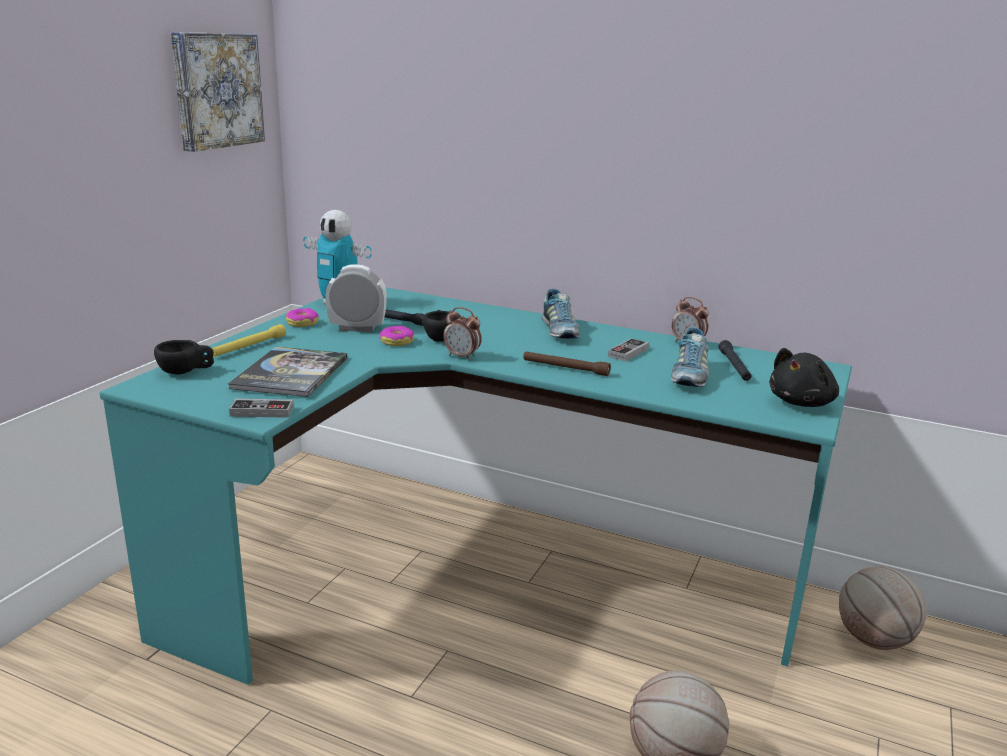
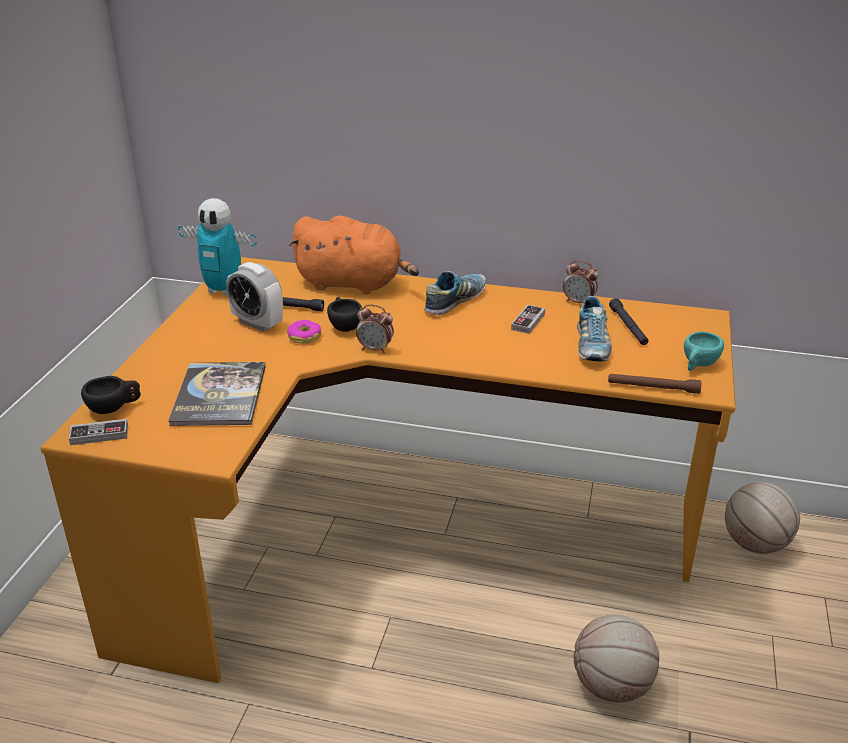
camera: 10 degrees left, 10 degrees up
turquoise desk [100,288,852,685] -> orange desk [40,257,735,683]
picture [171,32,265,152] -> none
yellow flashlight [212,324,286,357] -> none
game controller [229,399,293,418] -> game controller moved to [69,419,128,445]
donut [285,308,319,327] -> none
alarm clock [325,264,387,332] -> alarm clock turned 135 degrees counterclockwise [226,262,283,332]
brown flashlight [523,351,611,376] -> brown flashlight moved to [608,373,701,394]
shoe [542,288,580,339] -> shoe turned 120 degrees counterclockwise [424,271,486,315]
black plush toy [769,348,839,407] -> turquoise cup [684,331,724,371]
none -> orange plush toy [289,215,419,294]

